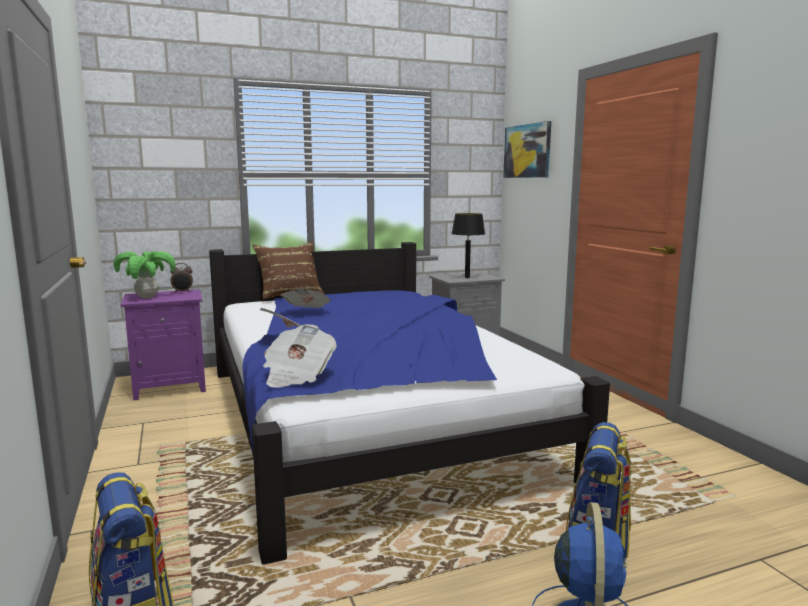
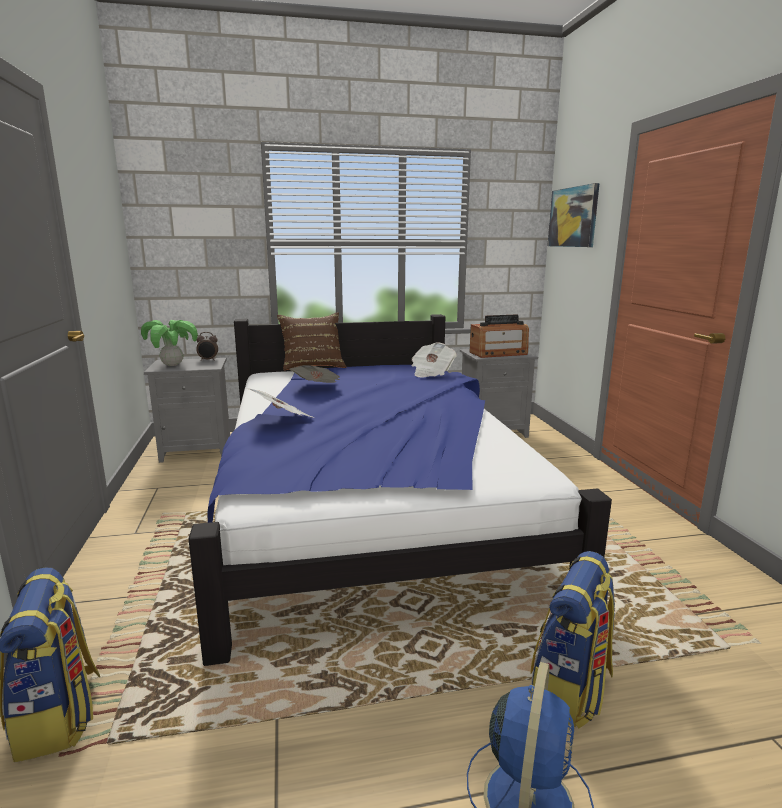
camera: 10 degrees right, 5 degrees up
purple nightstand [121,289,206,400] -> grey nightstand [144,358,230,463]
newspaper [263,324,337,388] -> newspaper moved to [412,342,457,378]
black table lamp [451,213,485,278] -> radio [470,314,529,358]

